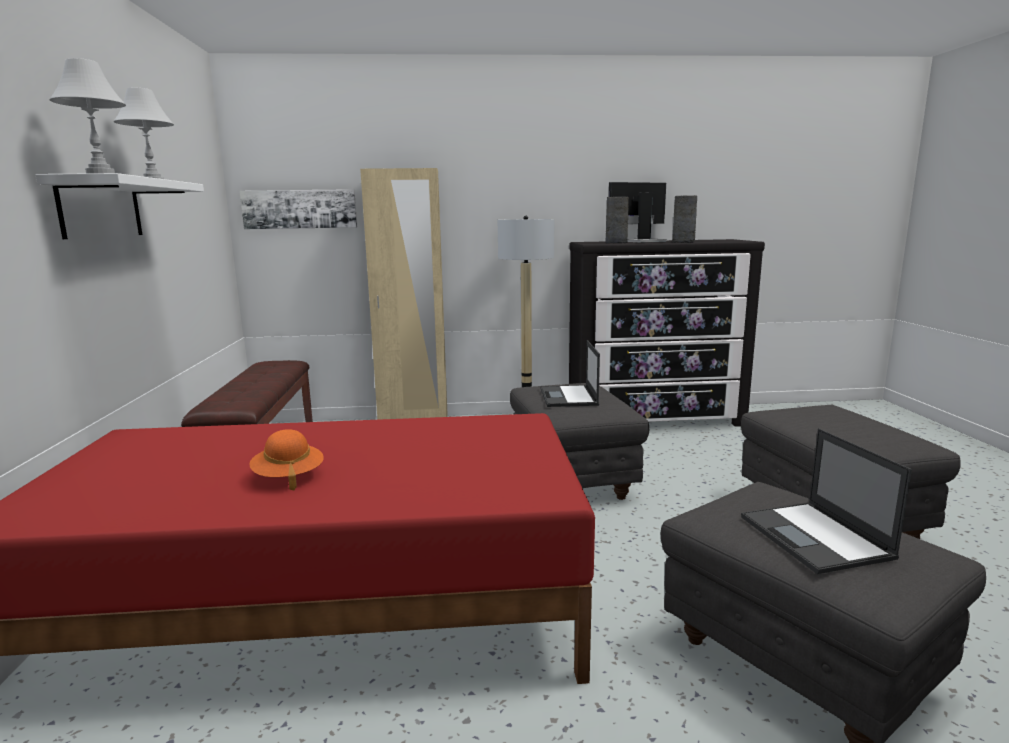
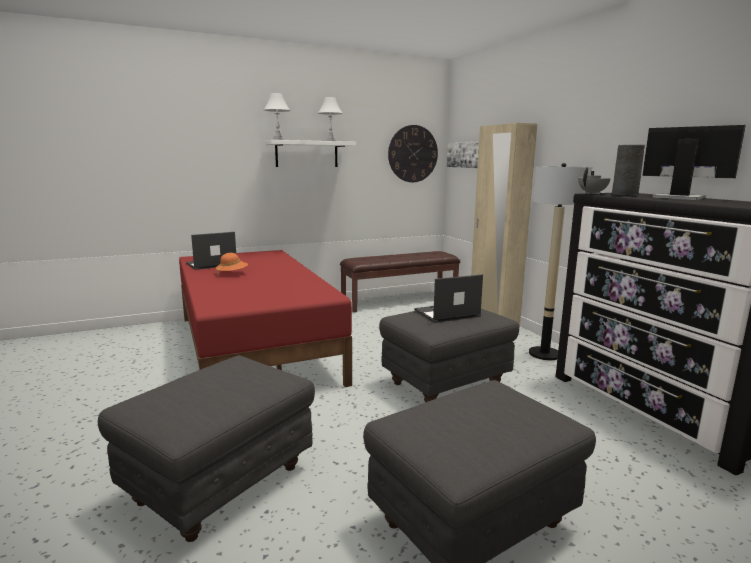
camera: 70 degrees right, 0 degrees up
grey vase [672,195,697,243] -> none
laptop [741,428,912,574] -> laptop moved to [186,232,236,270]
none -> wall clock [388,125,438,182]
none -> grey teapot [578,167,611,194]

